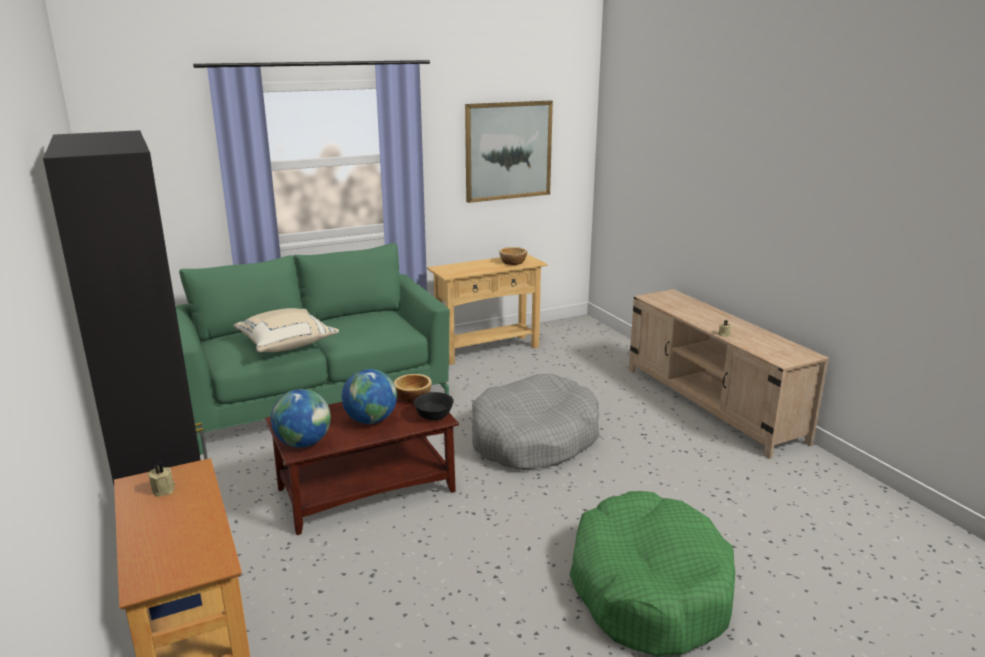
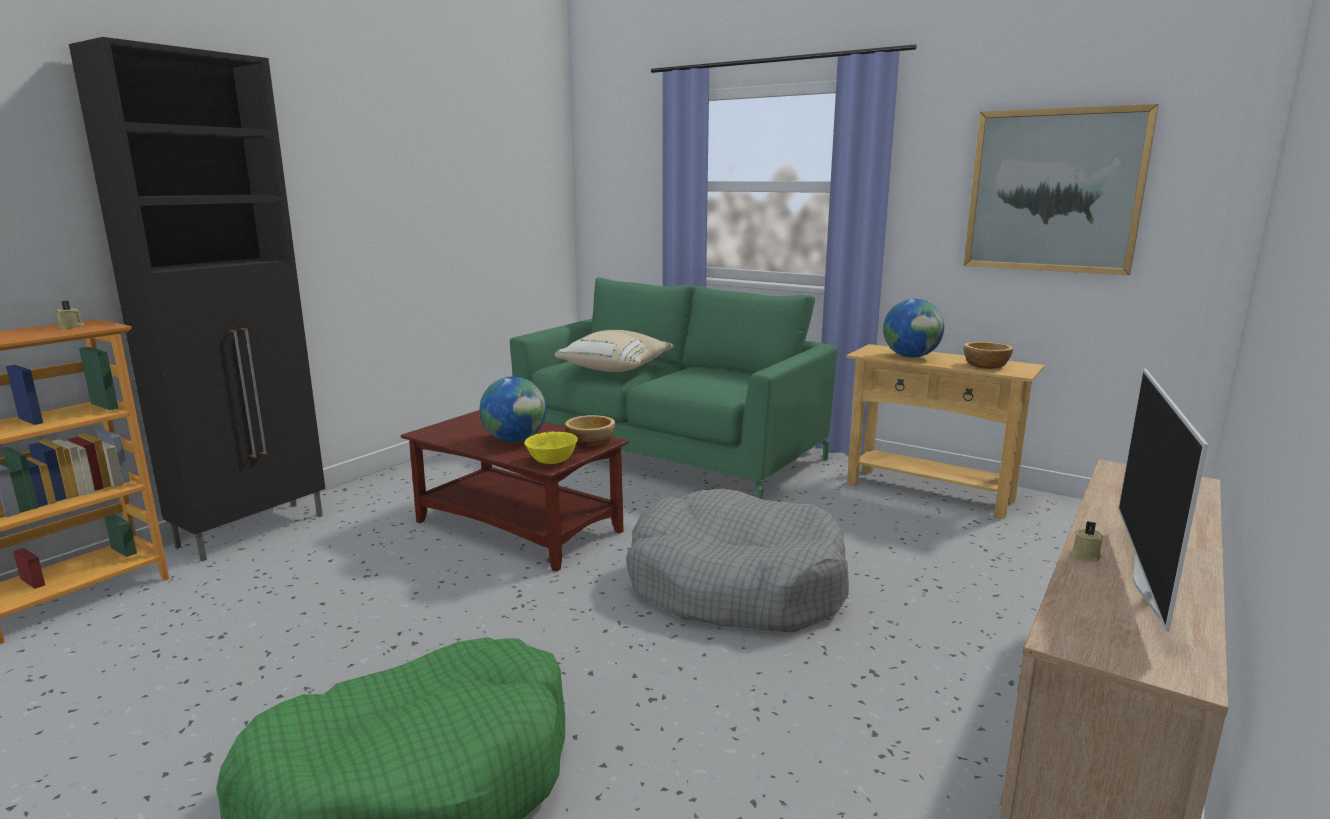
camera: 60 degrees right, 5 degrees down
globe [271,389,331,448] -> globe moved to [883,299,944,358]
black bowl [413,392,454,421] -> yellow bowl [524,432,578,464]
none -> television [1118,369,1208,632]

